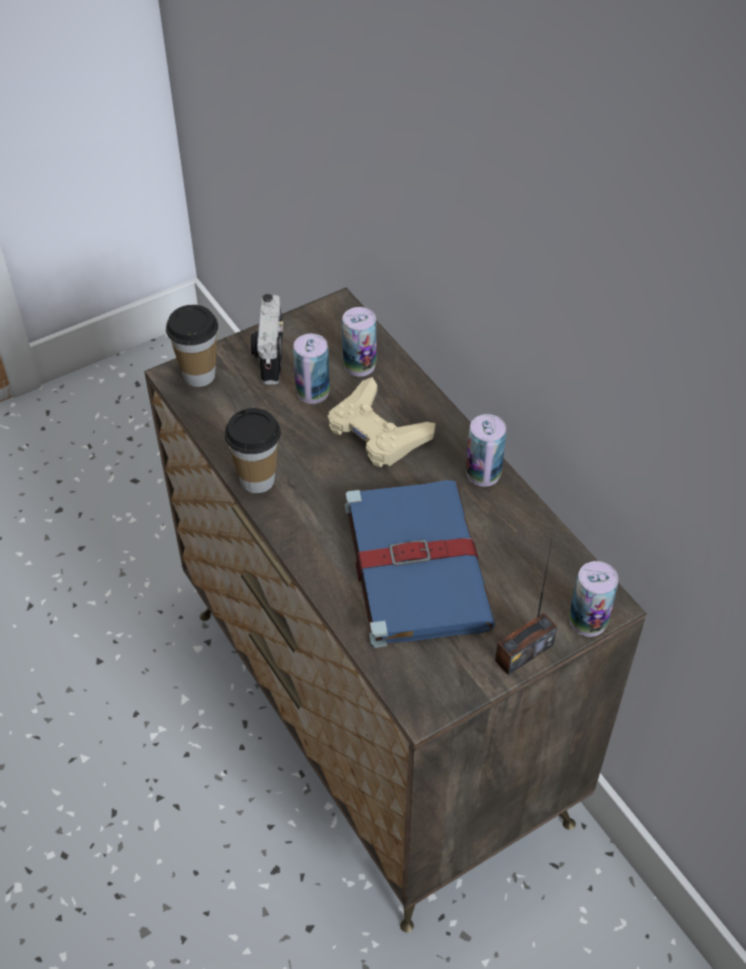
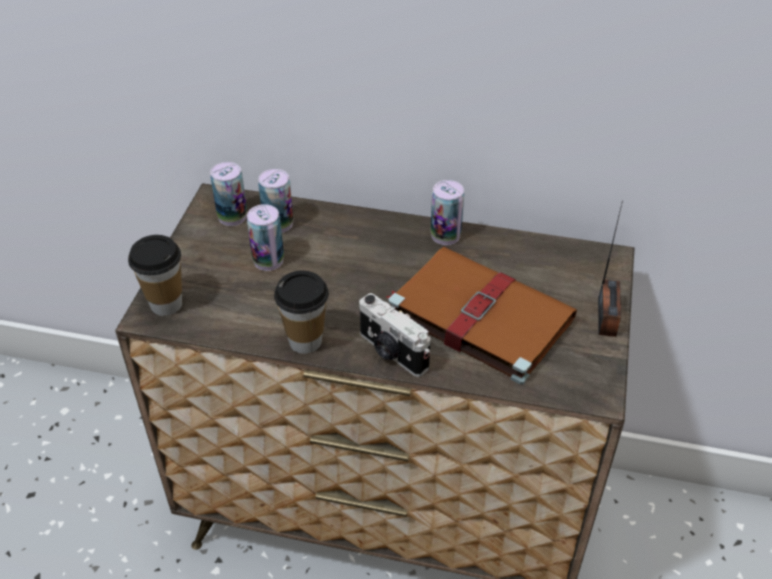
camera: 45 degrees left, 5 degrees down
camera [251,294,283,385] -> camera moved to [359,293,431,377]
beige game controller [328,377,435,467] -> none
blue book [345,480,495,648] -> brown book [386,247,577,385]
can [569,561,618,637] -> can moved to [210,162,247,226]

